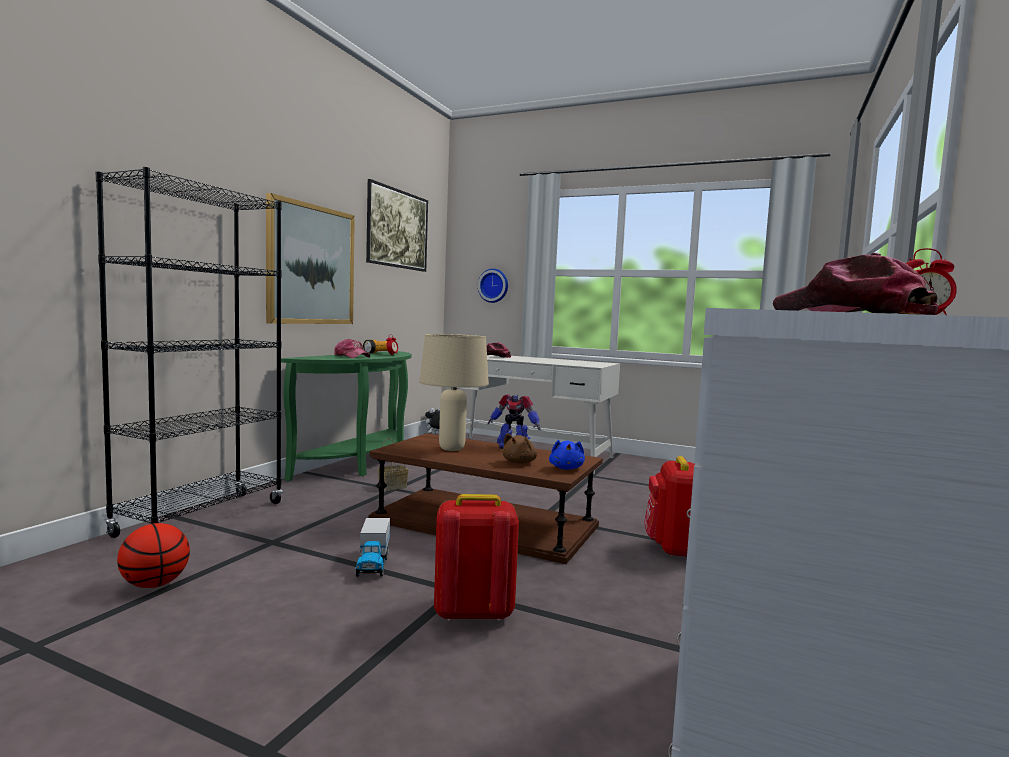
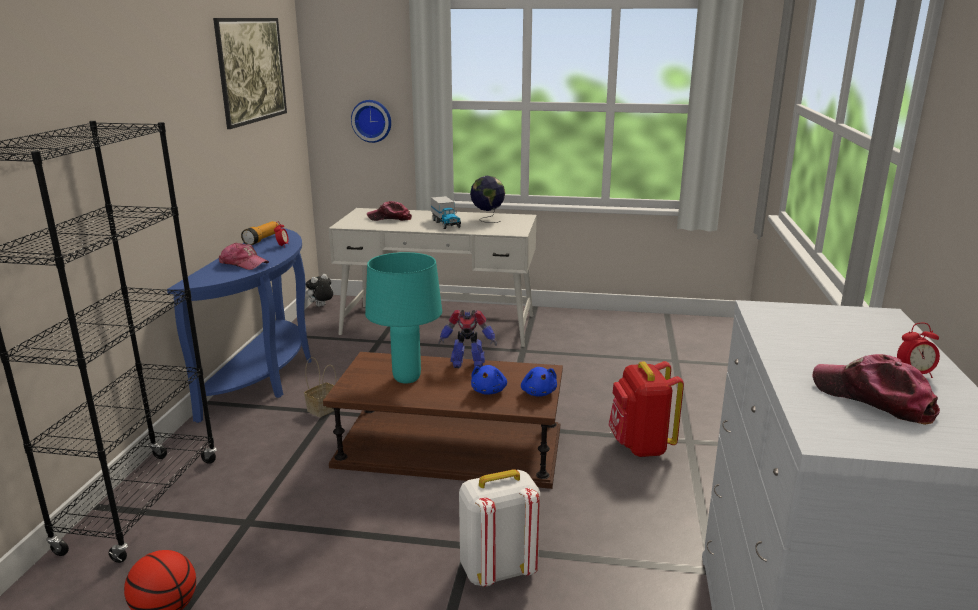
camera: 15 degrees left, 15 degrees up
picture [266,193,355,324] -> none
green console table [281,351,412,481] -> blue console table [167,228,312,423]
toy truck [356,518,390,577] -> toy truck moved to [431,196,461,229]
beige table lamp [419,334,489,451] -> turquoise table lamp [365,252,442,384]
red backpack [434,494,519,621] -> white backpack [459,469,540,586]
brown plush toy [502,433,537,463] -> blue plush toy [471,365,507,395]
none -> globe [470,176,505,223]

